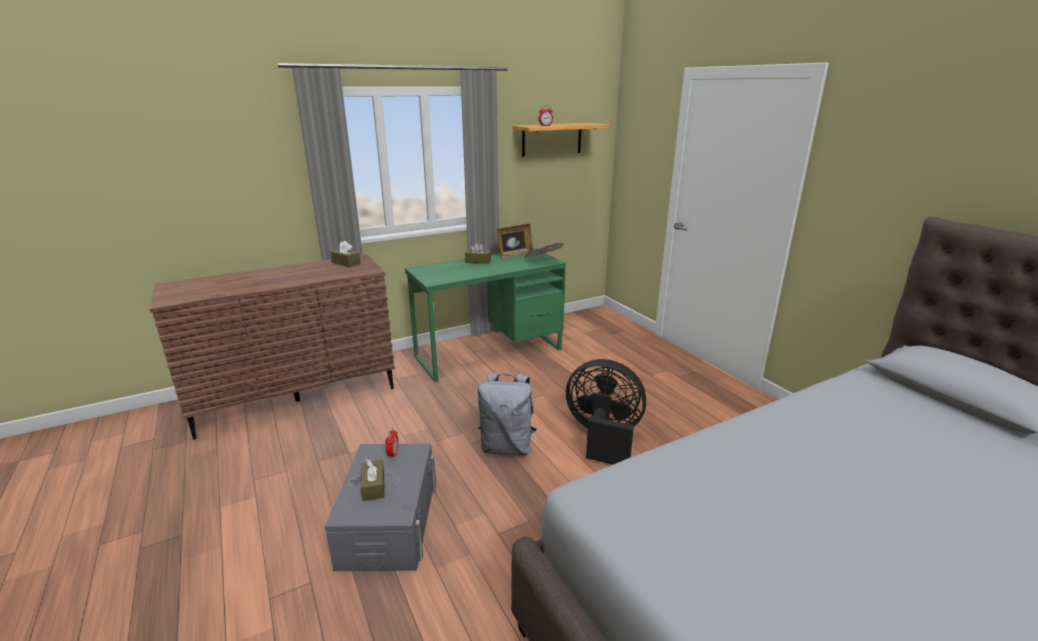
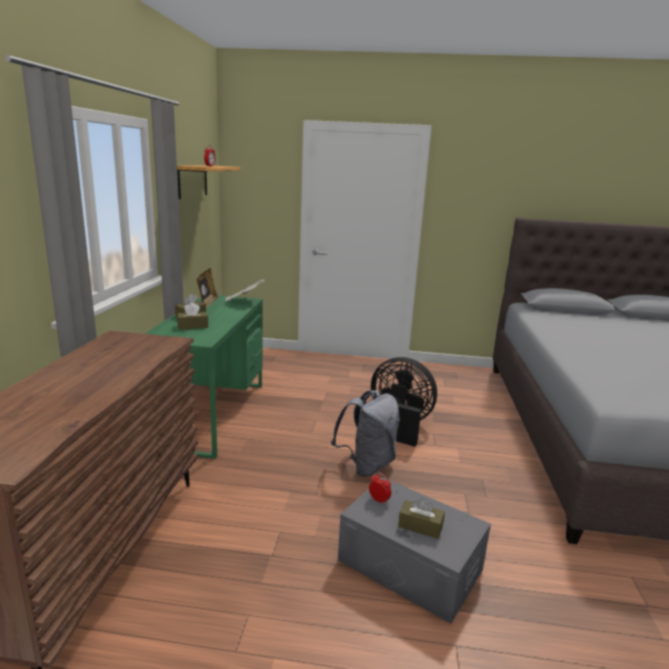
camera: 55 degrees left, 5 degrees down
brown tissue box [330,241,361,267] -> brown tissue box moved to [177,303,208,330]
black fan [566,359,646,465] -> black fan turned 60 degrees clockwise [371,357,437,447]

